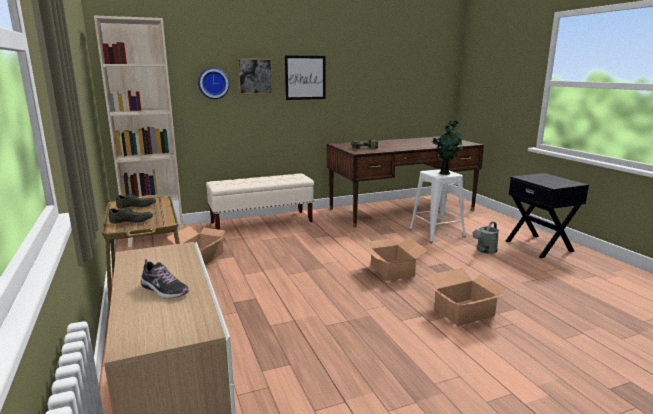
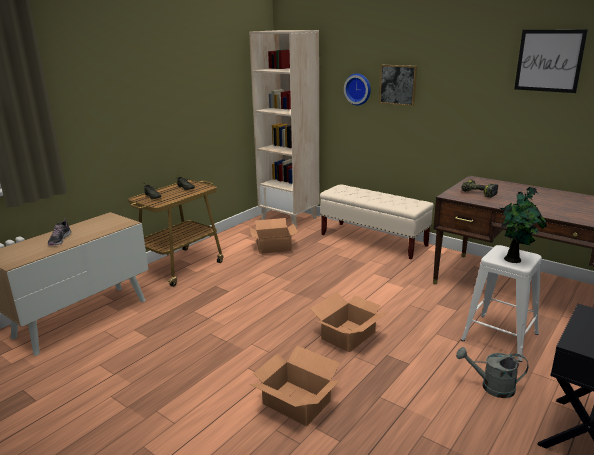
camera: 60 degrees right, 5 degrees up
picture [285,55,325,100] -> picture moved to [514,30,588,93]

